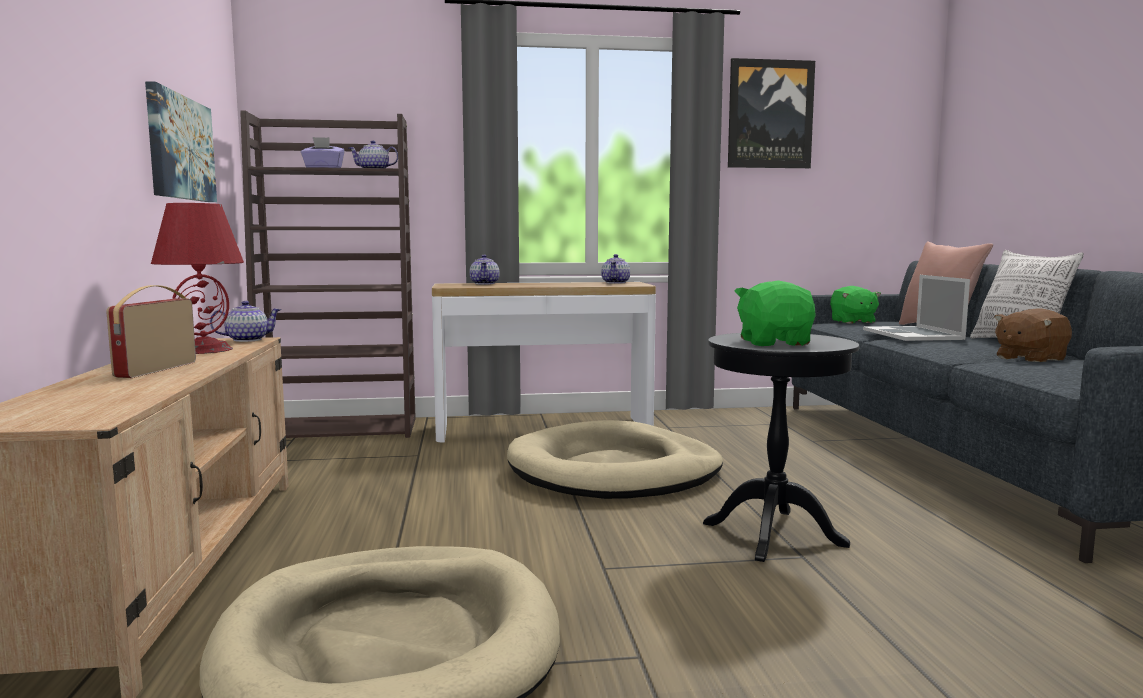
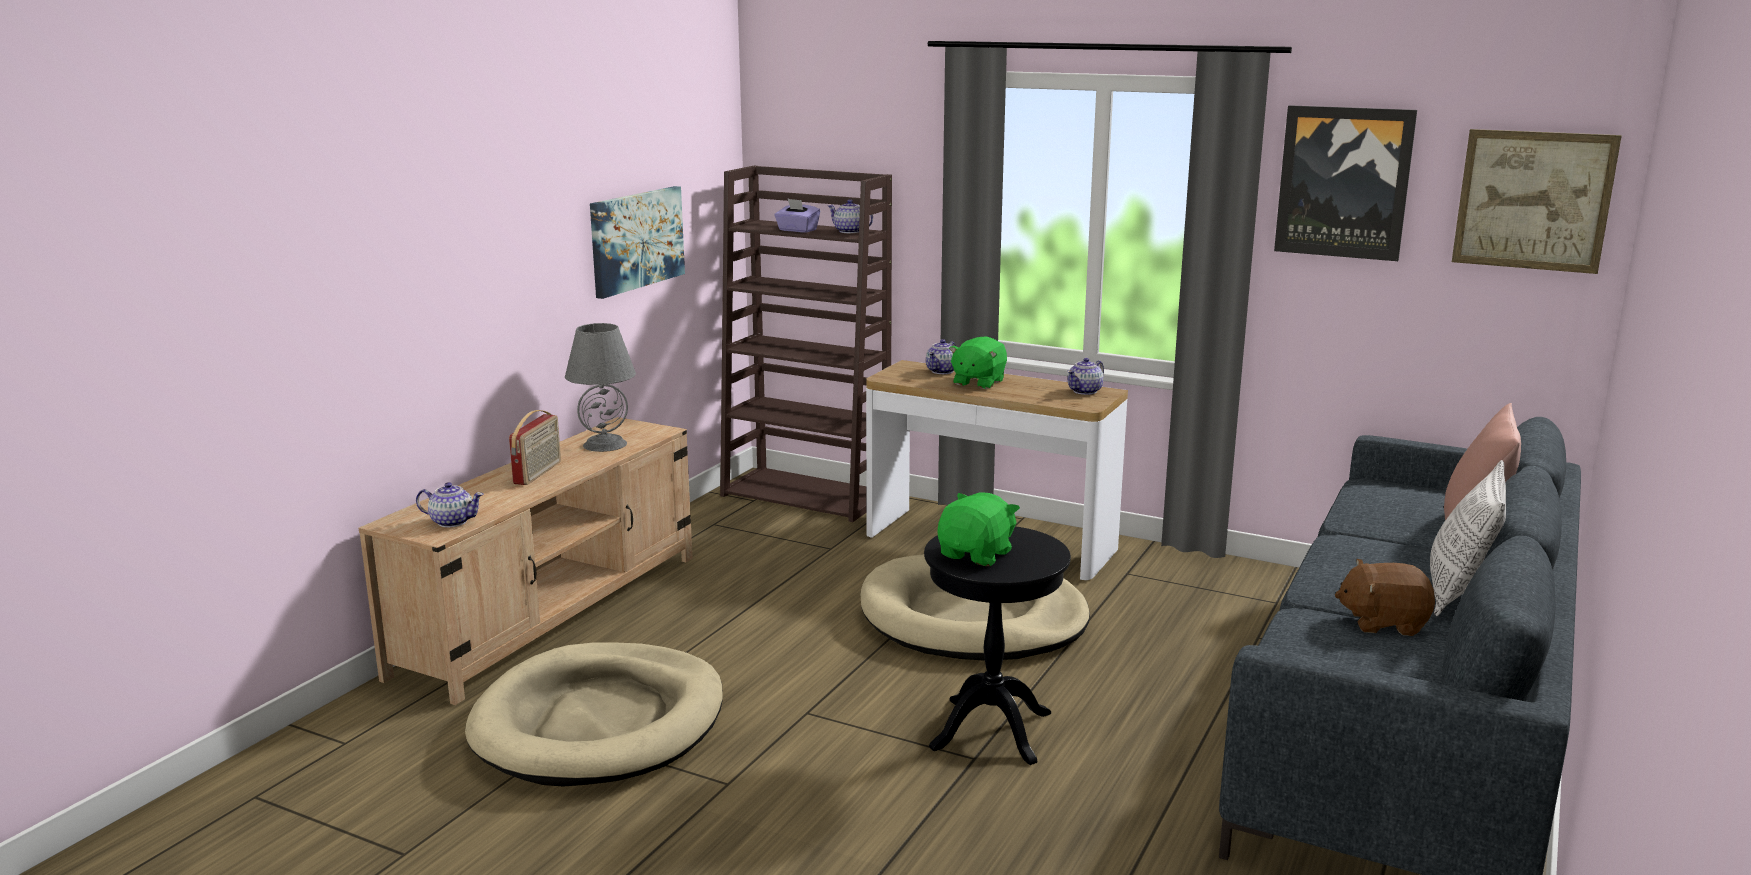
camera: 35 degrees right, 10 degrees up
radio [106,285,196,378] -> radio turned 150 degrees clockwise [509,410,561,485]
red table lamp [151,203,244,354] -> grey table lamp [565,323,636,452]
teapot [210,301,281,342] -> teapot moved to [416,482,484,527]
green plush toy [830,286,881,324] -> green plush toy moved to [949,336,1007,389]
laptop [863,275,970,341] -> none
none -> picture [1452,129,1622,274]

